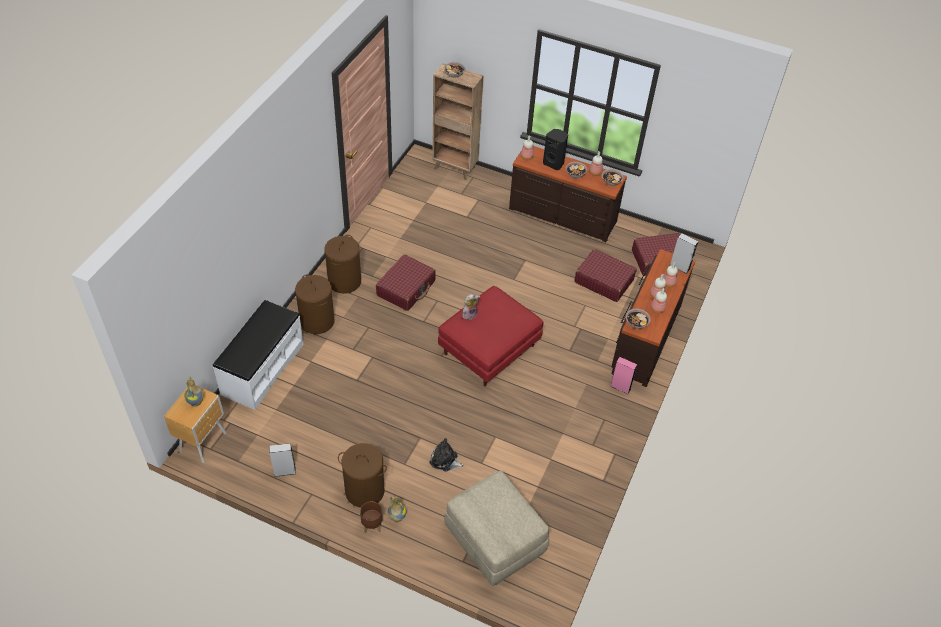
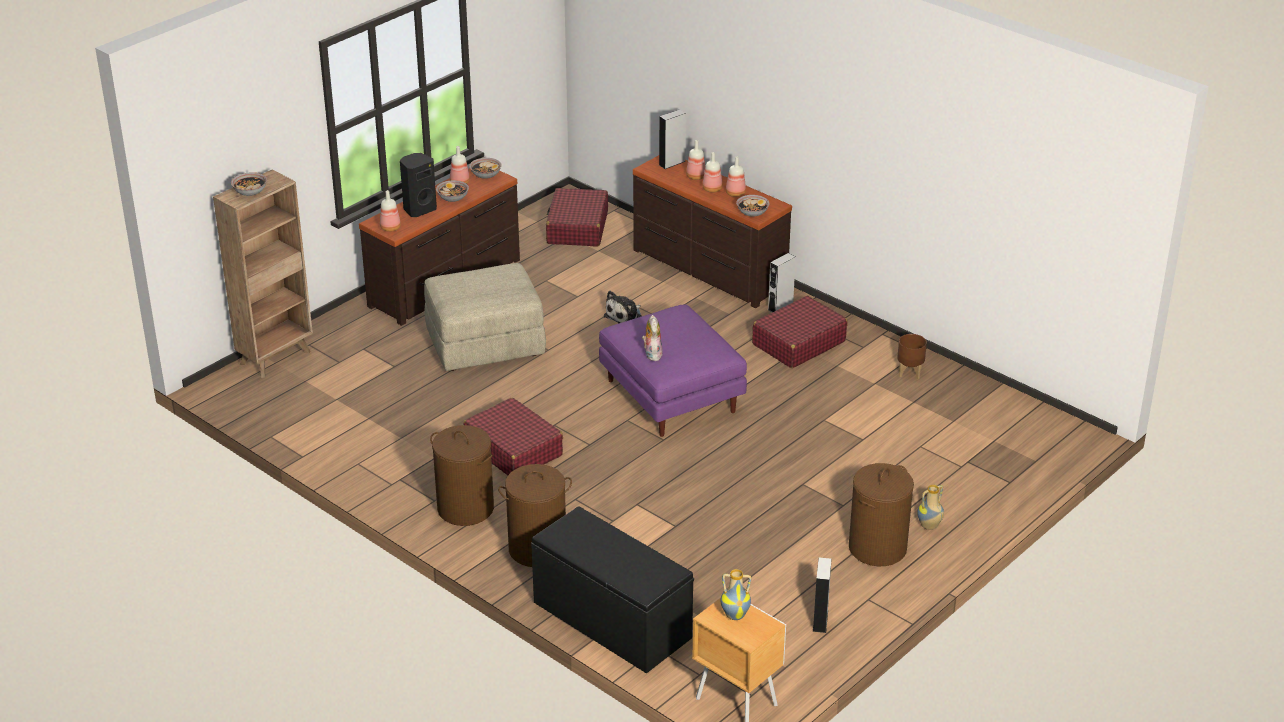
camera: 70 degrees left, 15 degrees down
white bench [213,300,304,410] -> black bench [531,507,694,674]
brown planter [360,501,383,533] -> brown planter moved to [897,334,927,380]
plush toy [429,438,464,472] -> plush toy moved to [604,291,642,324]
red ottoman [438,286,543,386] -> purple ottoman [599,304,747,437]
beige ottoman [444,471,549,586] -> beige ottoman moved to [424,263,546,371]
red suitcase [574,249,637,302] -> red suitcase moved to [752,296,847,368]
pink speaker [610,357,637,394] -> grey speaker [768,253,796,312]

